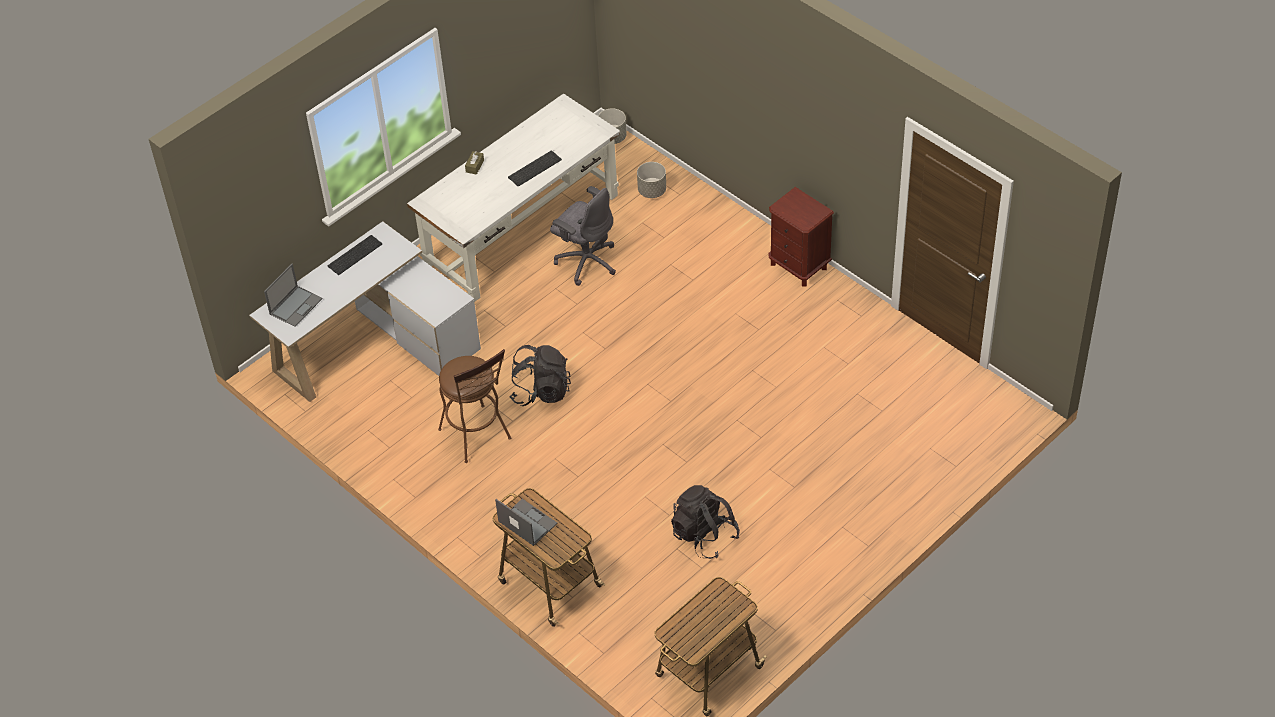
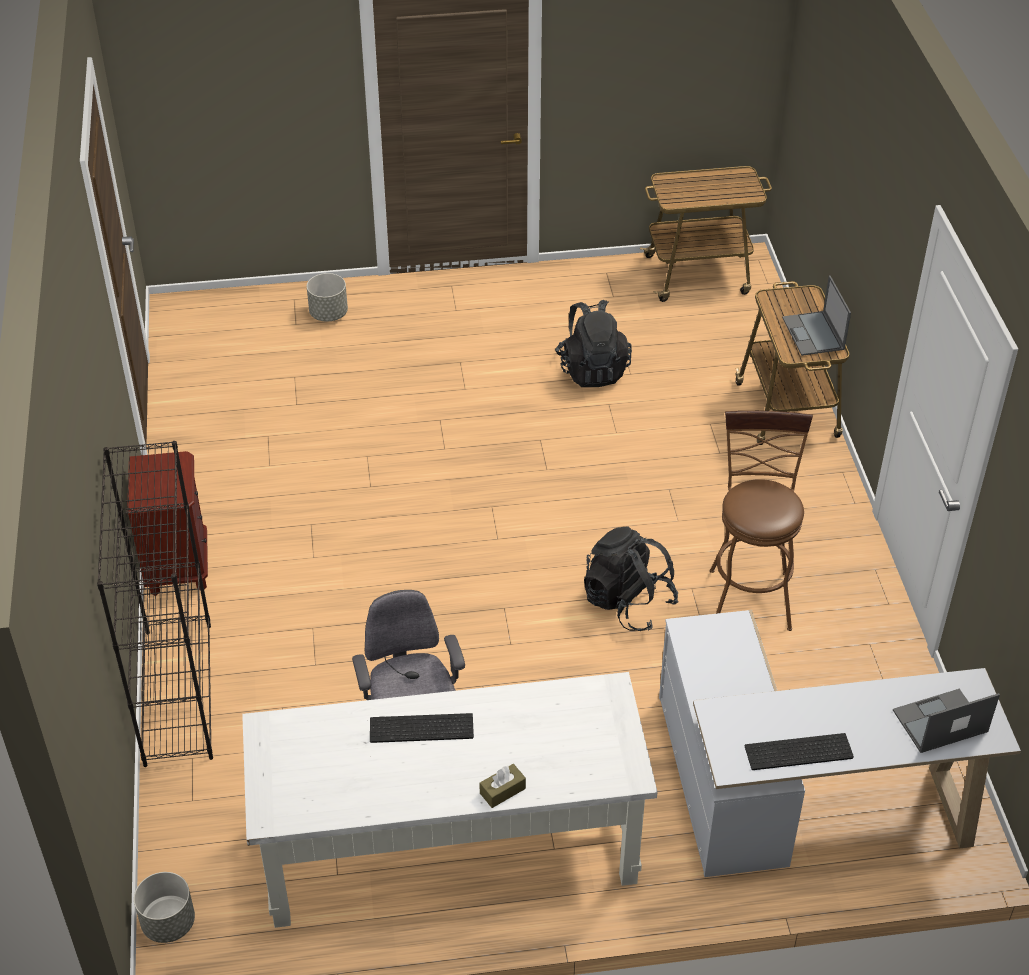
camera: 145 degrees left, 5 degrees down
grey planter [637,162,666,198] -> grey planter moved to [307,273,348,322]
none -> black bookcase [97,441,213,767]

